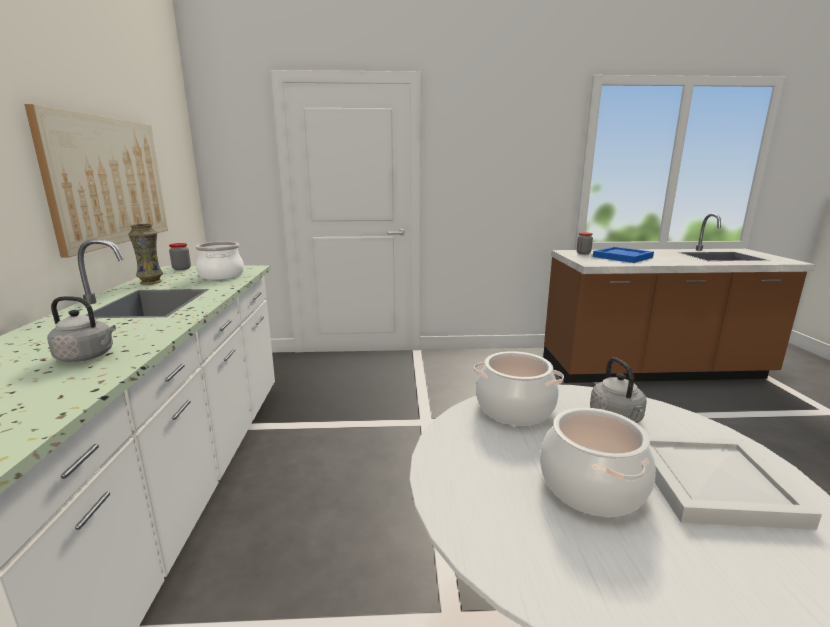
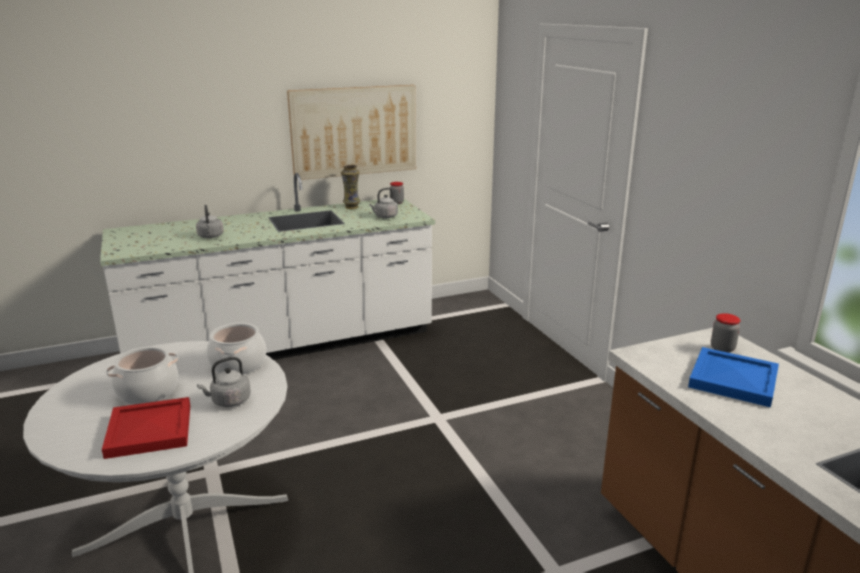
camera: 70 degrees right, 5 degrees up
cooking pot [195,242,244,280] -> grey kettle [369,188,398,218]
white tray [649,436,822,530] -> red tray [102,397,190,459]

